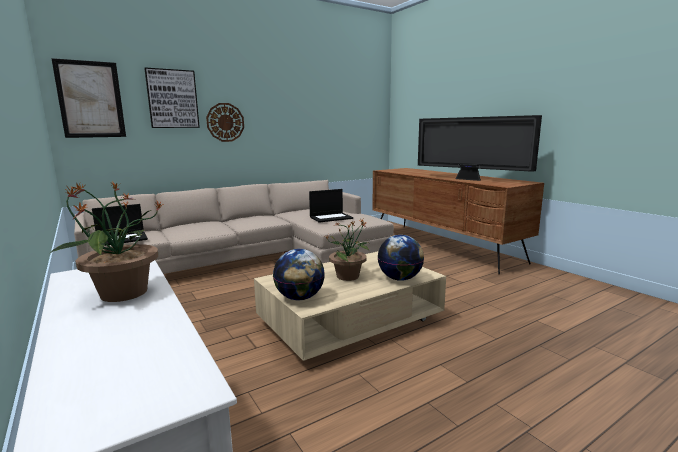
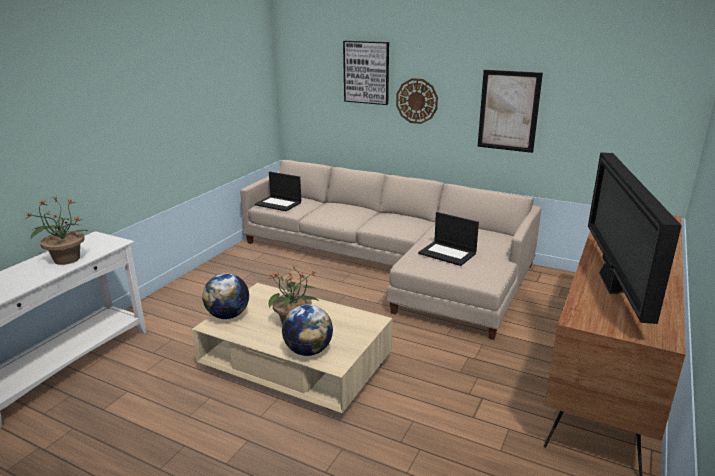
camera: 60 degrees right, 10 degrees up
picture [51,58,126,138] -> picture moved to [478,70,543,153]

